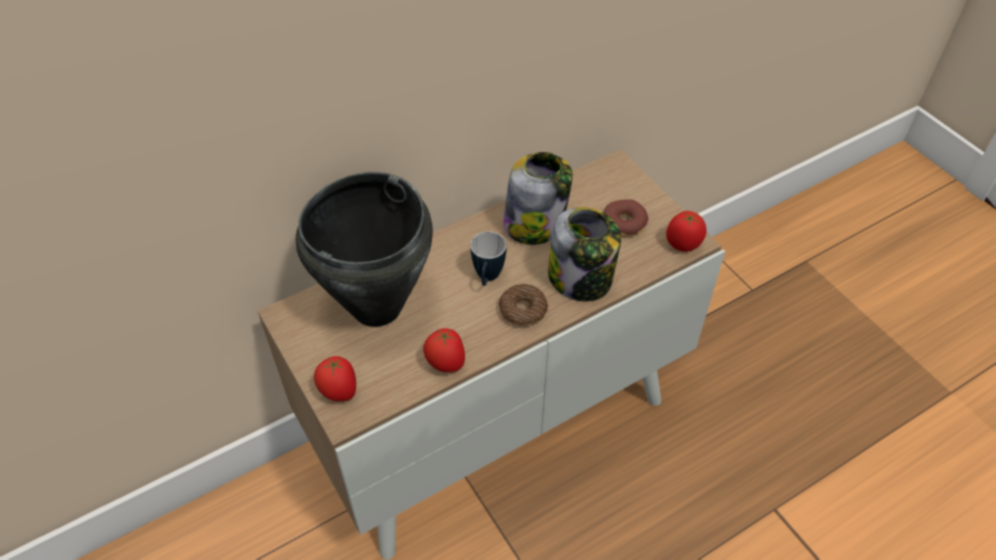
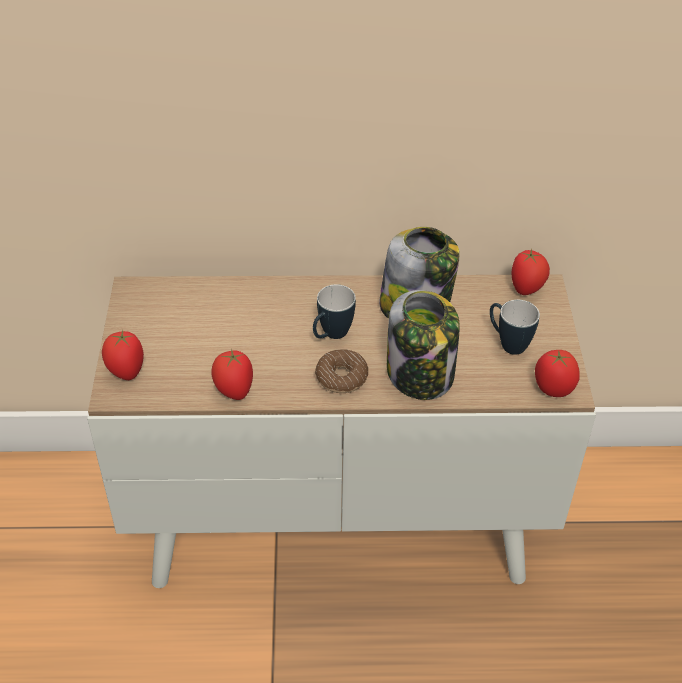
camera: 30 degrees right, 5 degrees down
black cooking pot [296,172,433,327] -> none
donut [603,199,649,237] -> mug [490,300,540,355]
none -> tomato [512,248,550,295]

